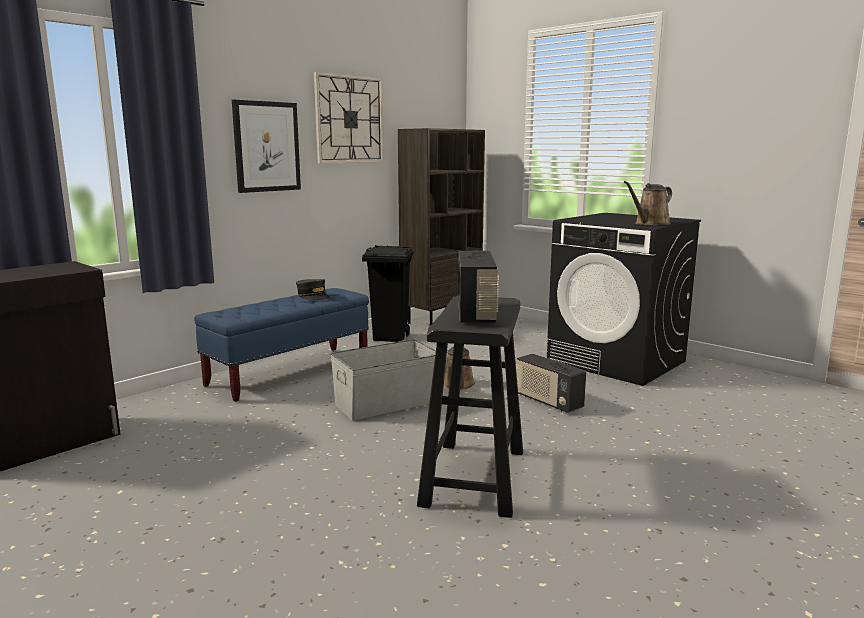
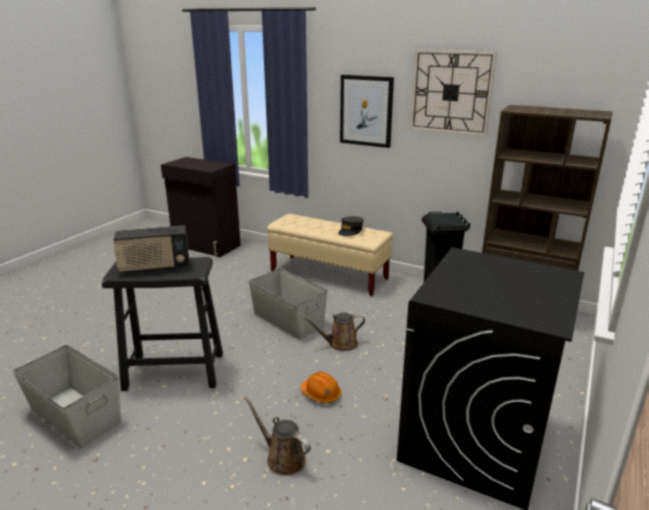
camera: 75 degrees right, 10 degrees up
blue bench [194,288,369,402] -> beige bench [267,214,393,296]
radio [516,354,586,413] -> orange hard hat [301,372,341,403]
brown watering can [624,181,672,225] -> brown watering can moved to [244,397,311,476]
none -> grey storage box [13,345,121,448]

